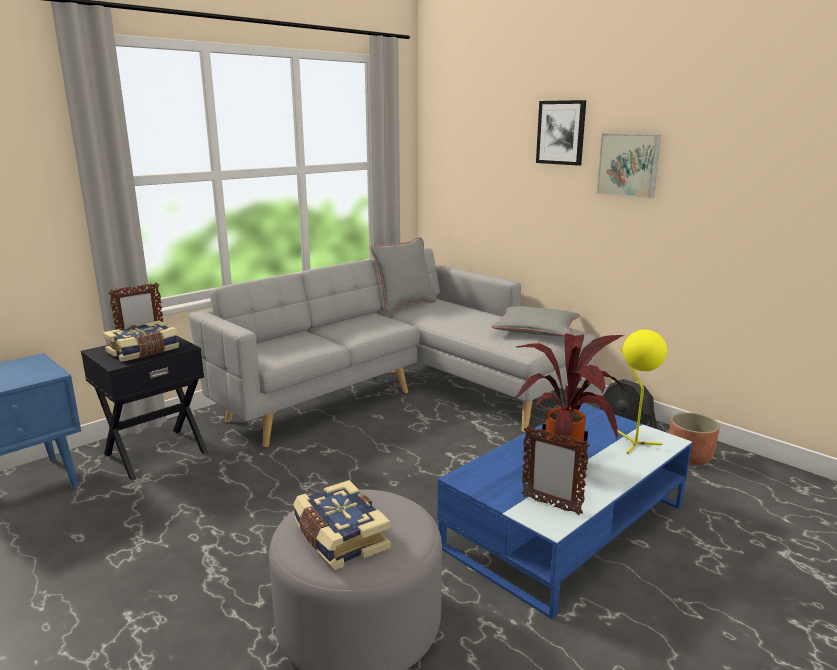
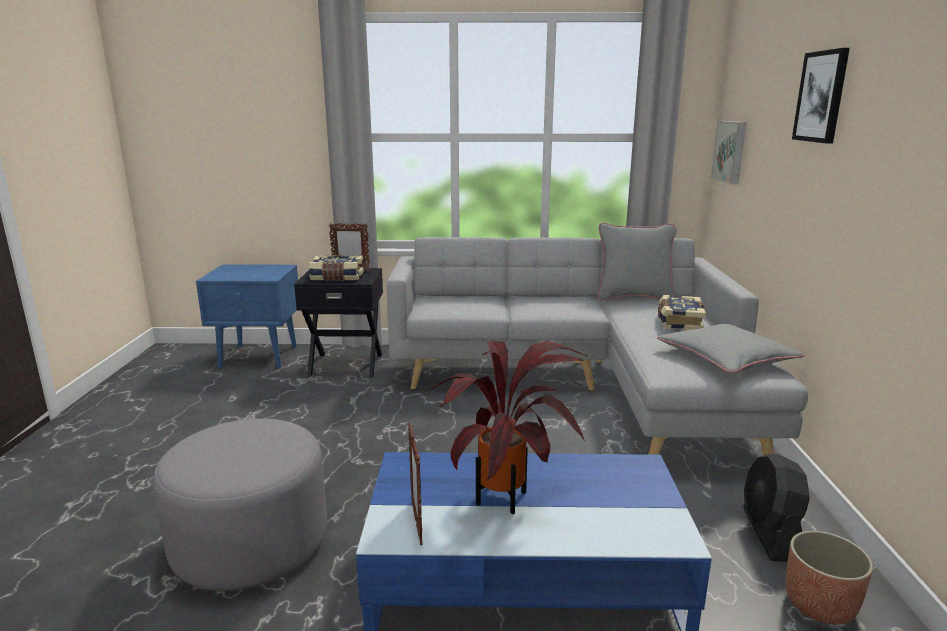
camera: 45 degrees right, 0 degrees up
book [293,480,391,570] -> book moved to [658,295,706,331]
picture [597,133,661,198] -> picture moved to [711,121,746,184]
yellow table lamp [618,330,667,454] -> none

